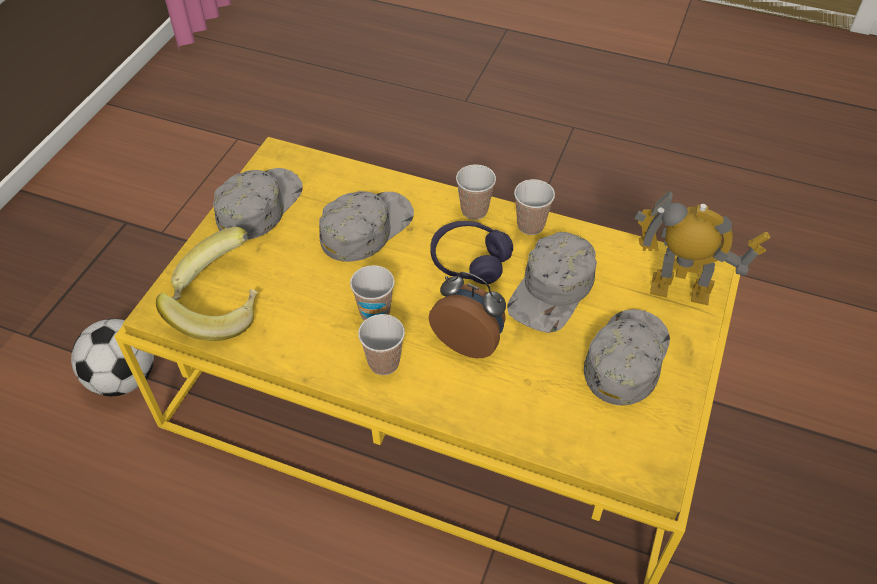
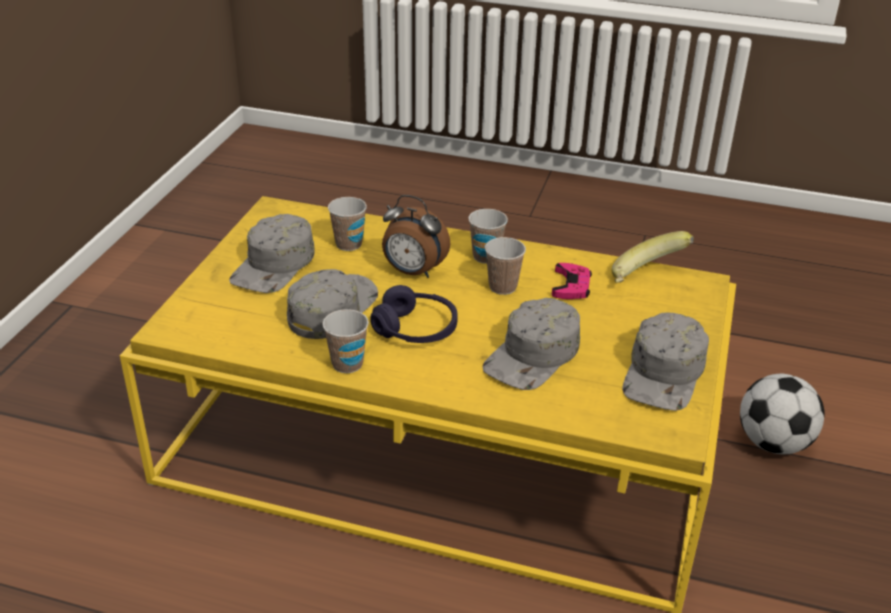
camera: 175 degrees right, 15 degrees down
banana [171,227,248,300] -> none
cup [456,164,496,220] -> cup moved to [328,197,367,251]
toy robot [634,190,770,305] -> none
none -> pink game controller [552,263,592,299]

